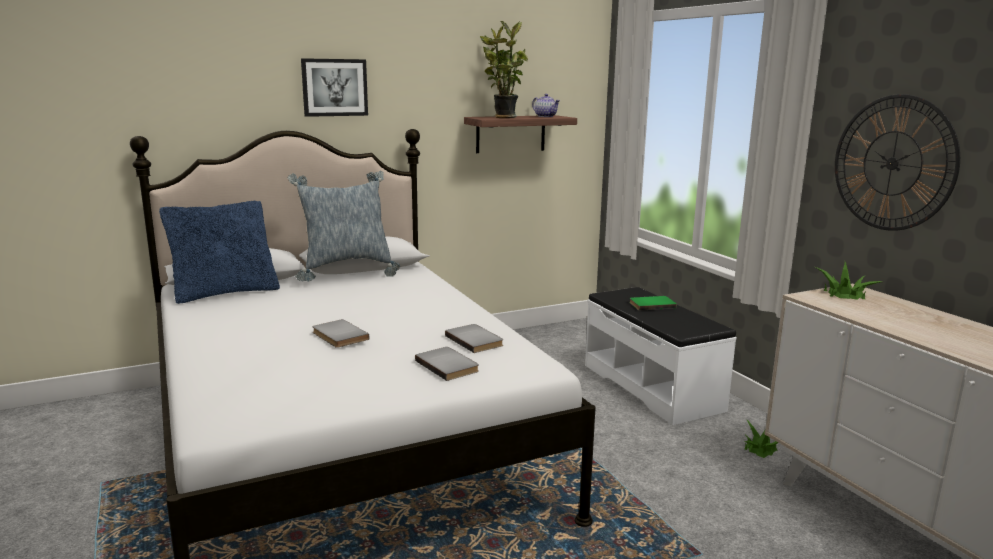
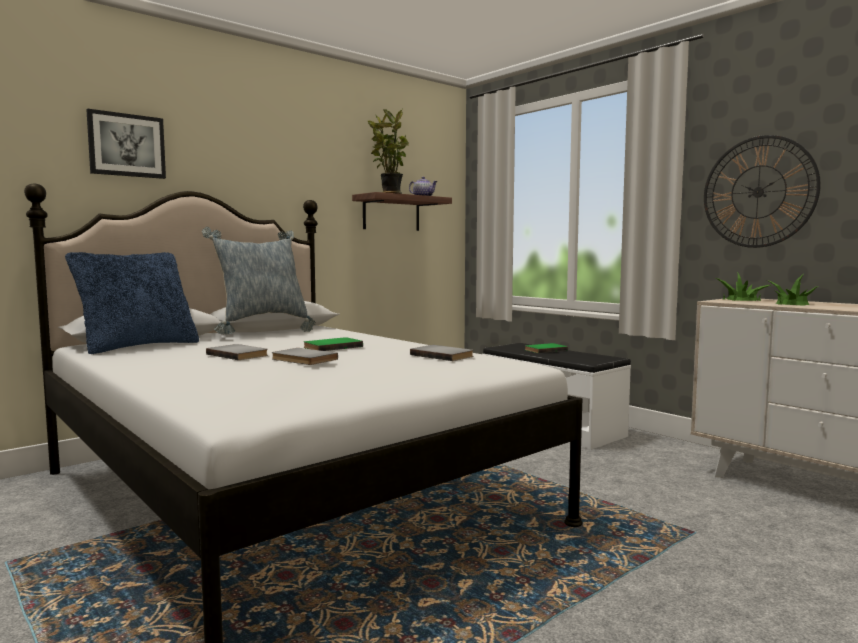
camera: 15 degrees left, 10 degrees down
picture [301,58,368,117] -> picture moved to [86,109,166,179]
grey book [415,347,479,381] -> grey book moved to [206,344,268,360]
potted plant [744,419,778,458] -> potted plant moved to [767,274,818,306]
none -> green book [304,337,363,351]

